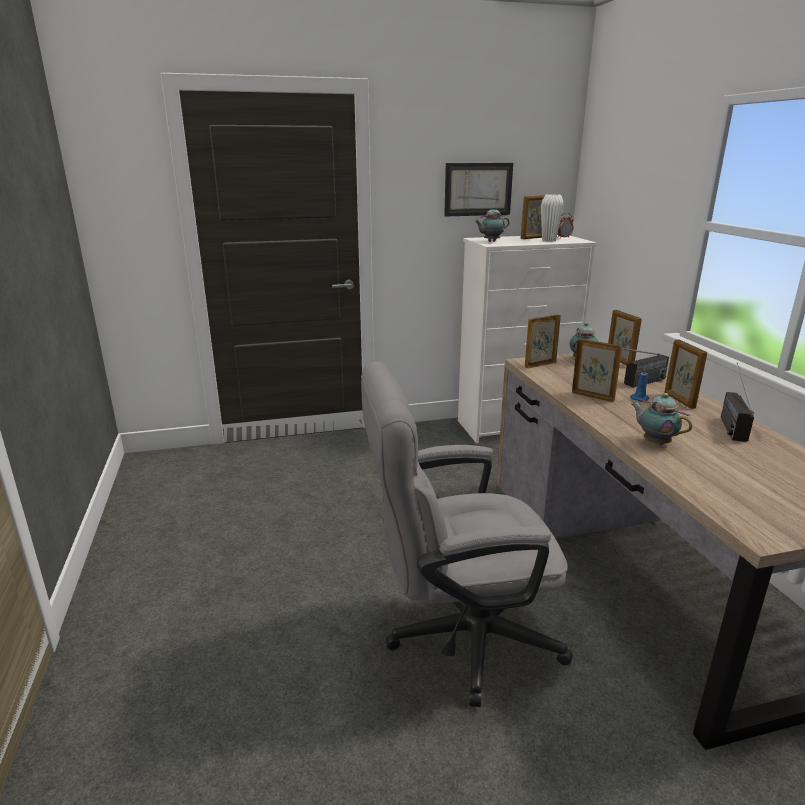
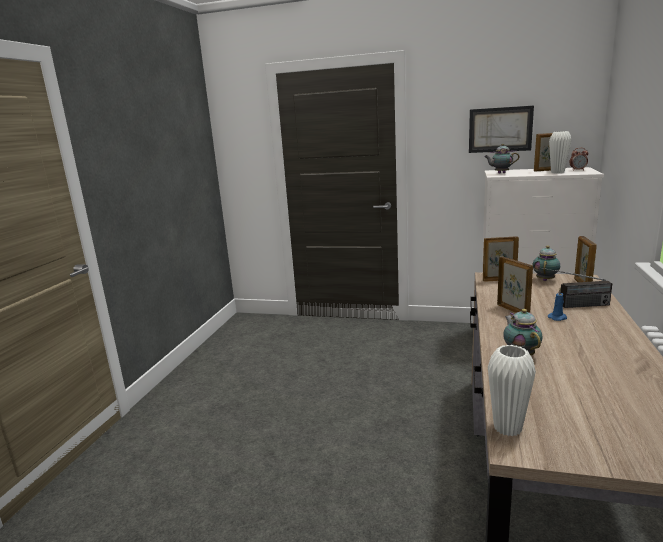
camera: 30 degrees right, 5 degrees down
grey office chair [361,362,573,707] -> none
picture frame [664,339,707,409] -> none
radio [721,363,754,442] -> none
none -> white vase [488,345,536,436]

